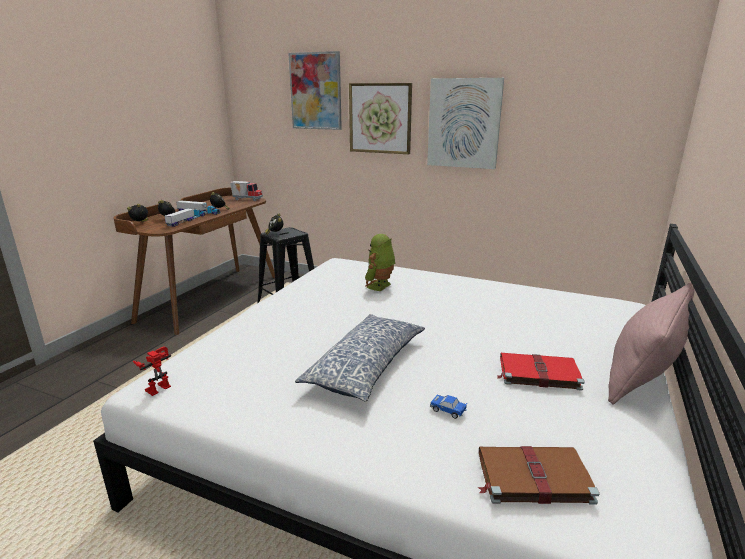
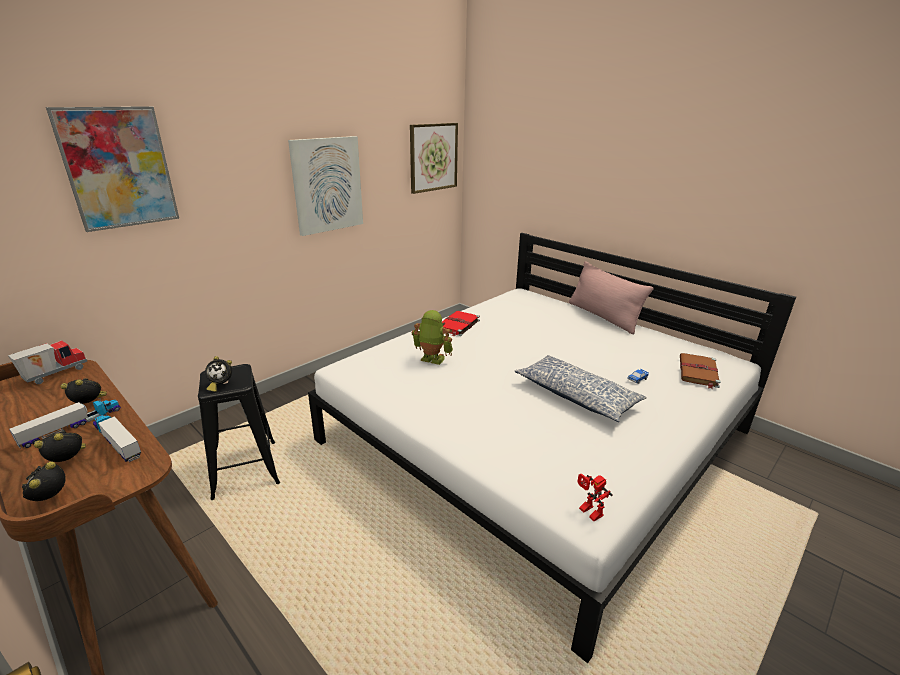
camera: 70 degrees left, 5 degrees up
picture [349,83,412,154] -> picture moved to [410,123,458,194]
toy robot [365,234,395,291] -> toy robot turned 150 degrees clockwise [412,310,453,365]
red book [496,353,585,391] -> red book moved to [442,311,480,336]

